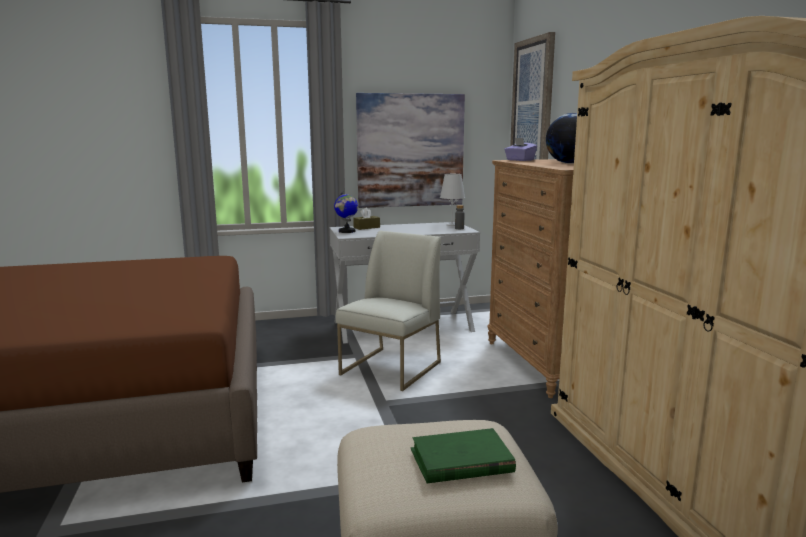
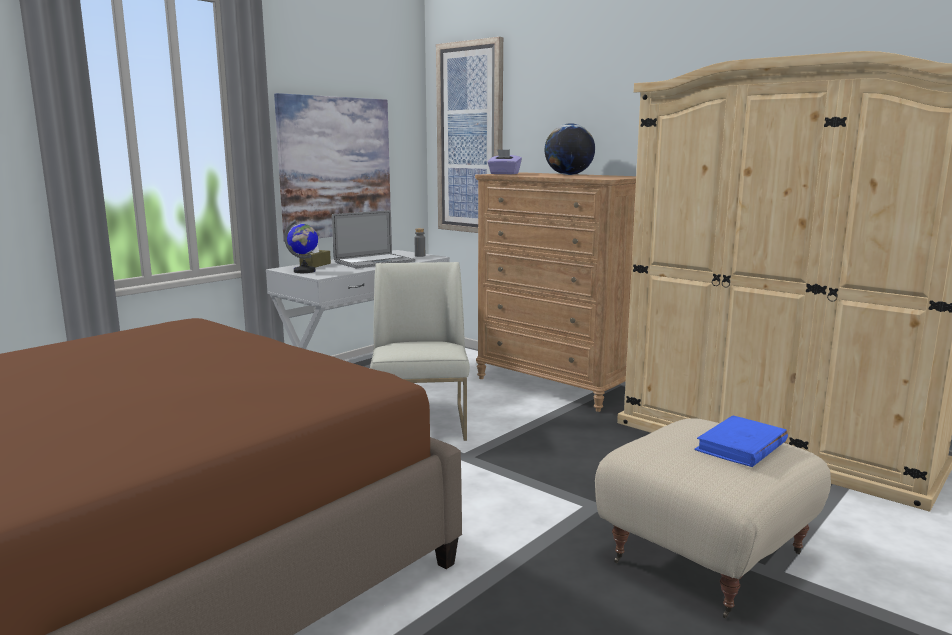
camera: 35 degrees left, 0 degrees up
green book [411,428,516,483] -> blue book [694,415,788,467]
white table lamp [440,174,465,226] -> none
none -> laptop [332,210,416,268]

